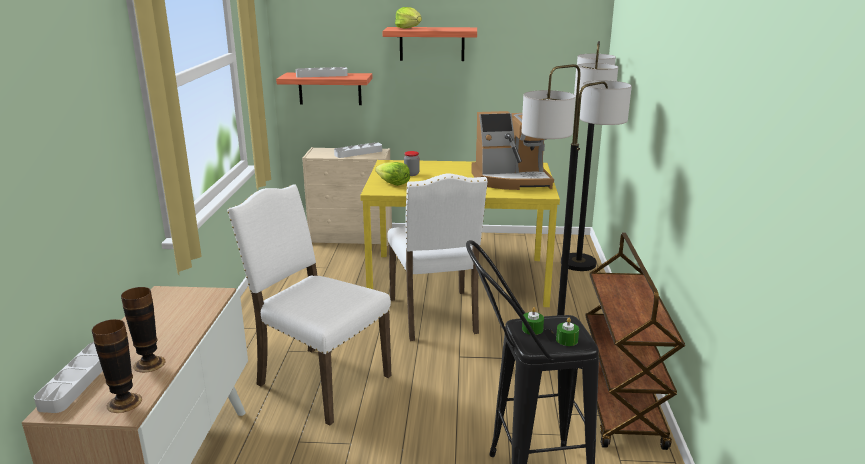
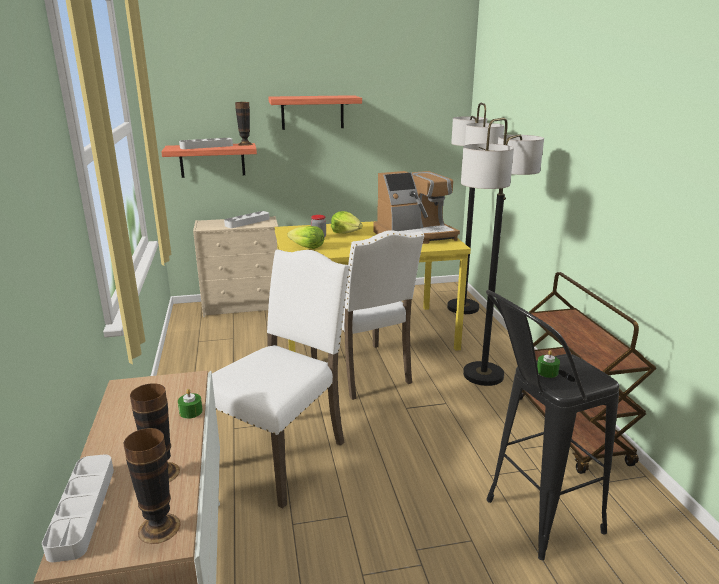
camera: 15 degrees left, 0 degrees up
white chair [227,184,392,425] -> white chair turned 105 degrees clockwise [212,249,350,508]
lettuce [395,7,422,29] -> lettuce moved to [331,211,362,234]
green candle [556,317,579,346] -> green candle moved to [178,389,203,419]
none -> vase [235,102,253,146]

